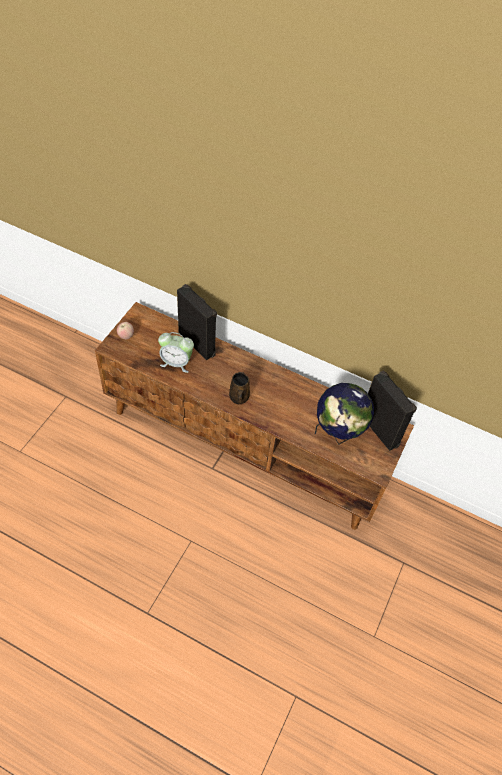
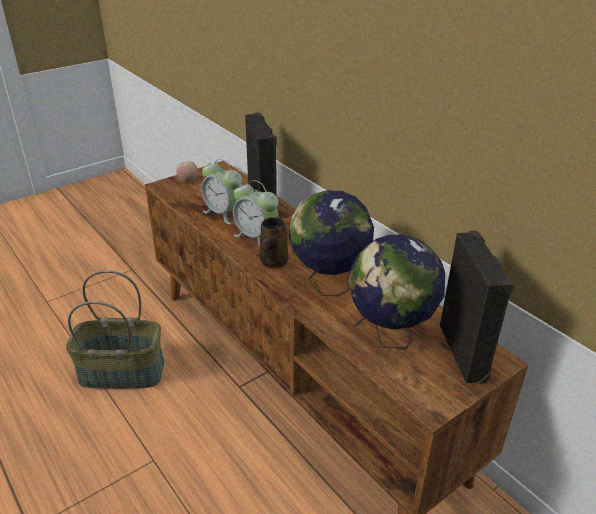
camera: 30 degrees right, 20 degrees down
none -> basket [66,270,165,389]
none -> alarm clock [233,180,278,247]
none -> globe [289,190,374,296]

